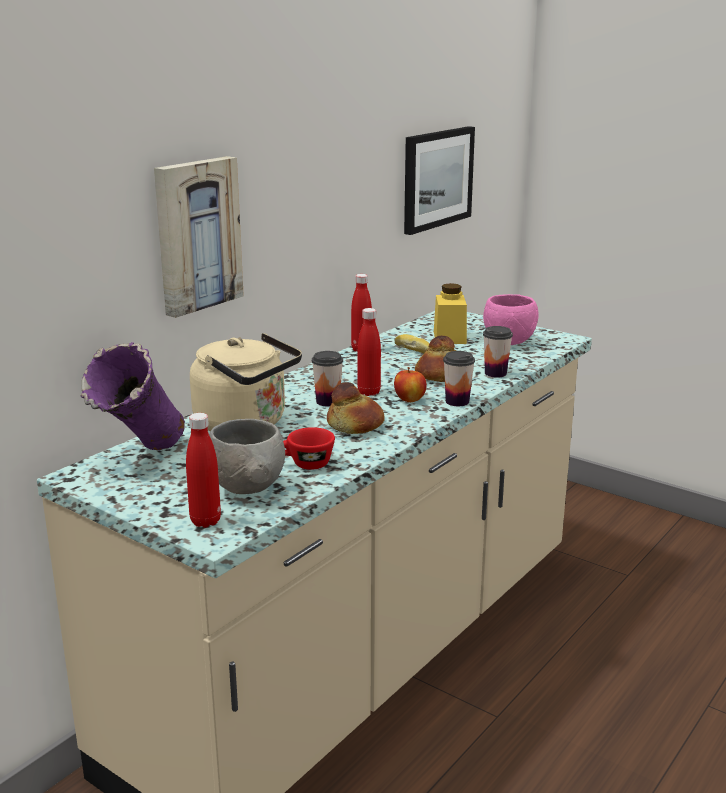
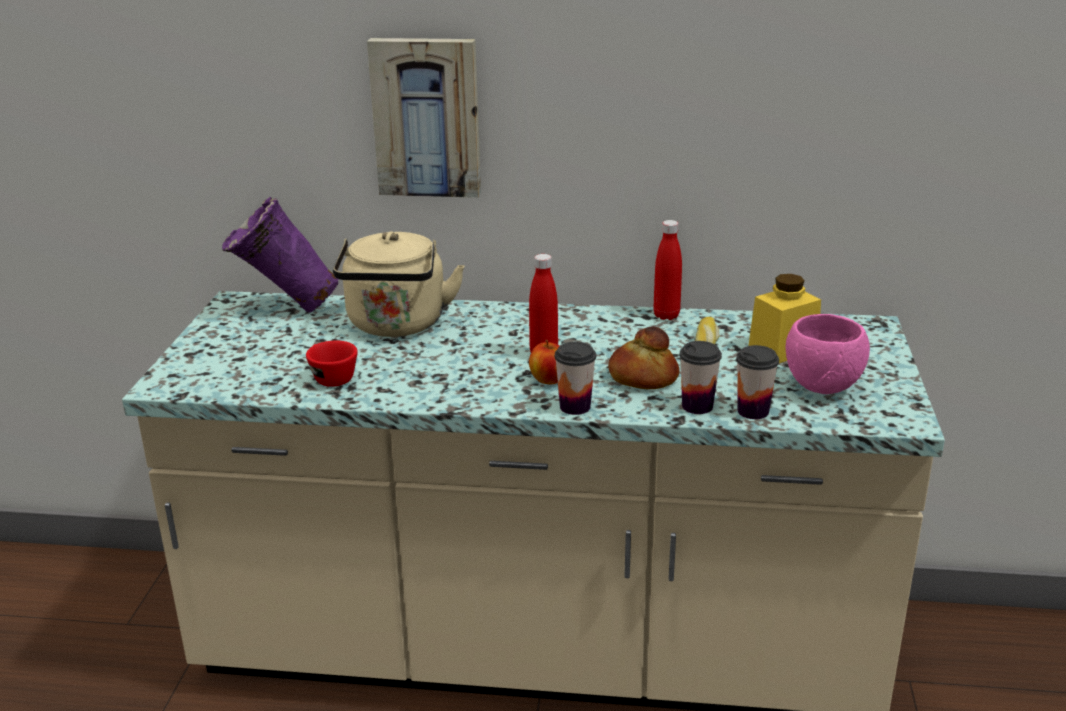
camera: 60 degrees right, 5 degrees up
red bottle [186,413,221,528] -> none
grey bowl [209,419,285,494] -> none
cup [312,351,343,406] -> cup moved to [736,345,779,419]
bread [327,382,384,434] -> none
picture [404,126,475,235] -> none

